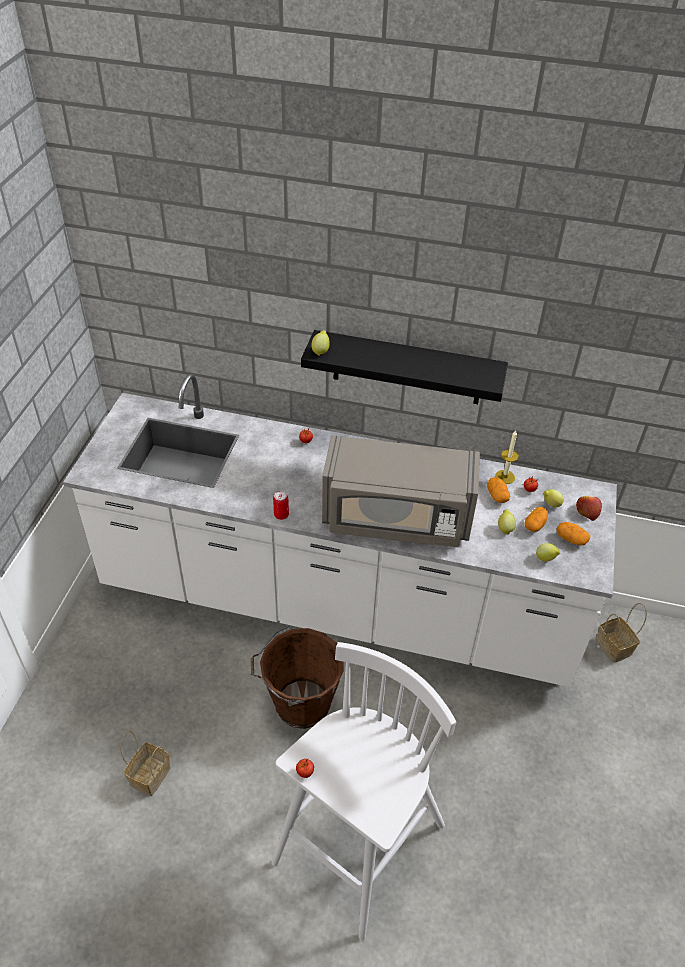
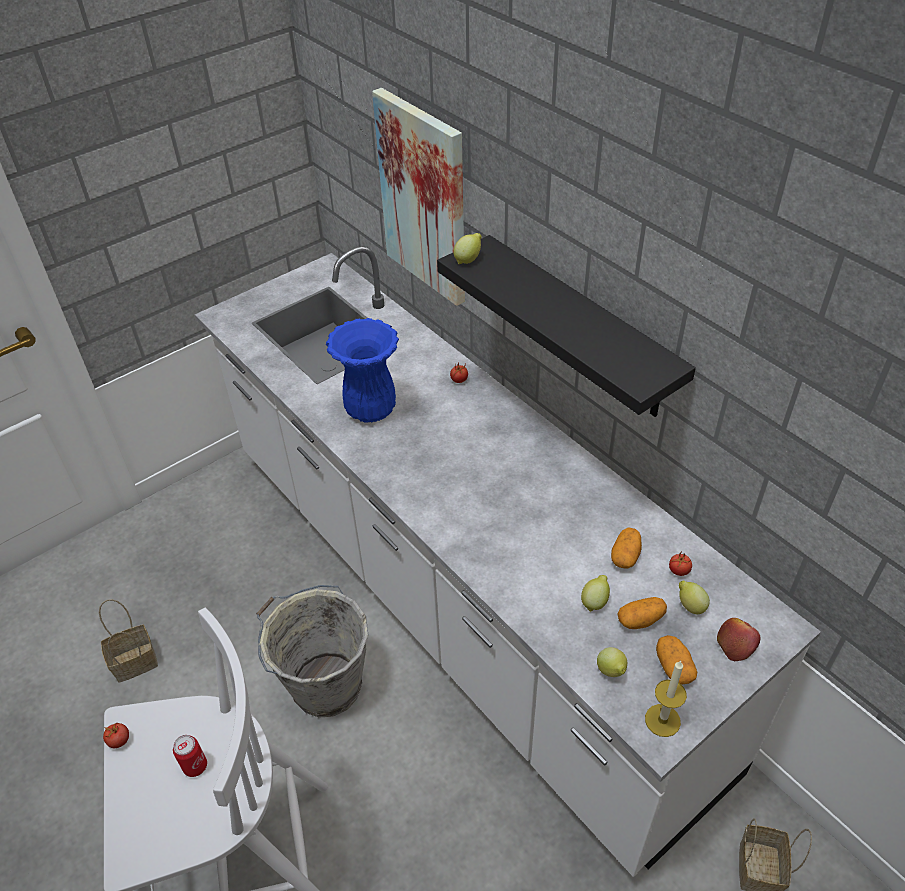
camera: 40 degrees right, 0 degrees up
brown bucket [251,626,344,729] -> grey bucket [256,585,368,718]
can [273,491,289,520] -> can moved to [173,735,207,777]
grey microwave [322,435,480,547] -> none
candle [495,430,519,484] -> candle moved to [645,660,687,737]
none -> blue vase [326,318,399,423]
none -> picture [372,88,465,306]

